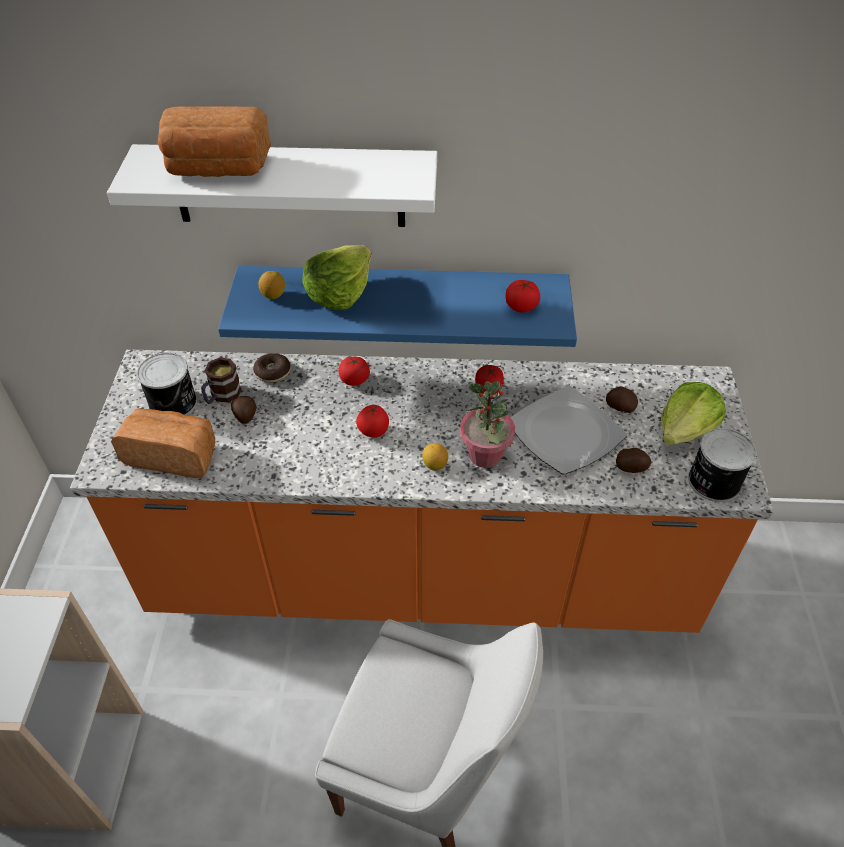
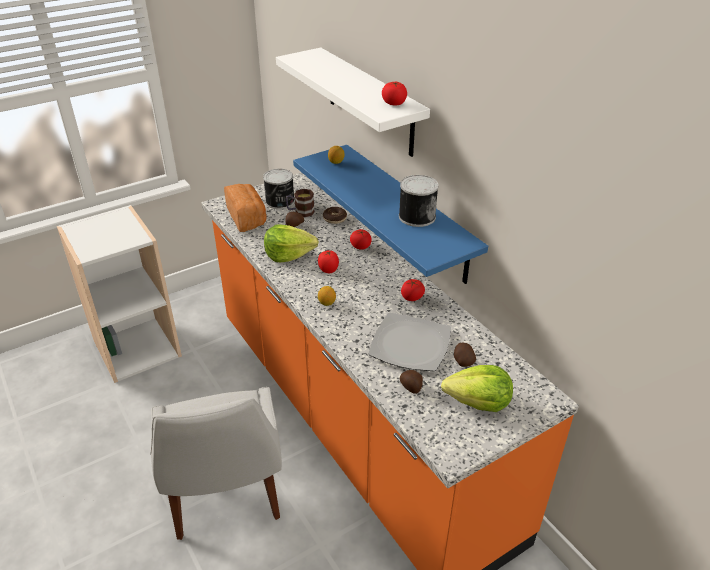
camera: 55 degrees right, 10 degrees down
bread [158,106,271,177] -> none
lettuce [302,245,372,310] -> lettuce moved to [264,225,319,262]
potted plant [460,381,515,468] -> none
tomato [505,280,540,312] -> tomato moved to [382,82,407,106]
can [688,428,756,502] -> can moved to [399,175,439,227]

